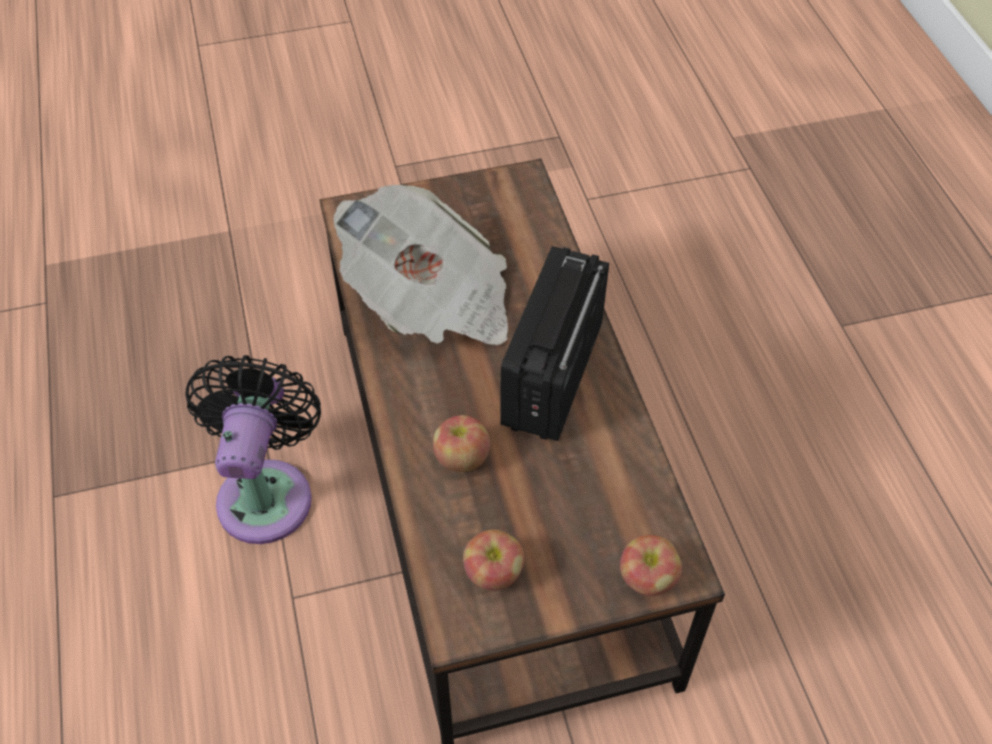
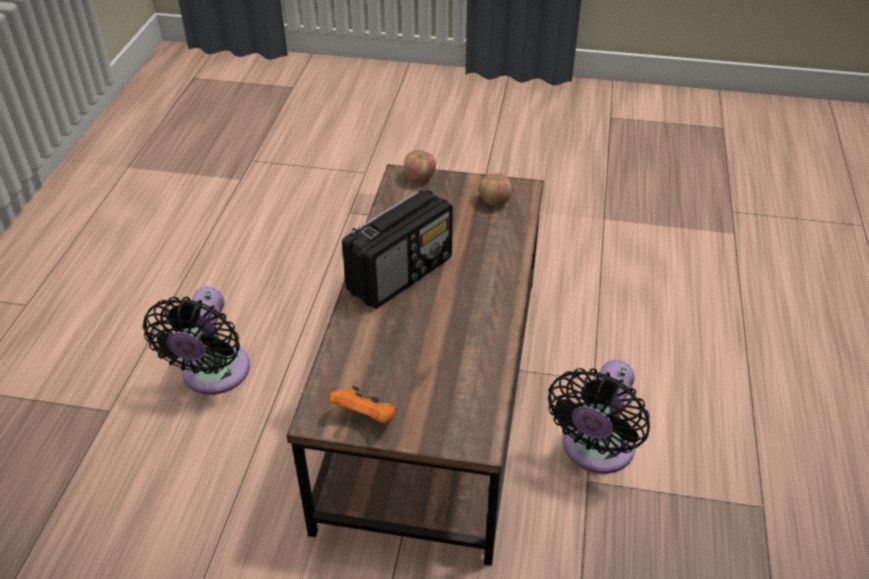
camera: 155 degrees left, 10 degrees down
newspaper [333,185,508,345] -> none
apple [433,415,490,472] -> none
none -> black fan [143,287,250,395]
none -> orange game controller [328,386,396,423]

